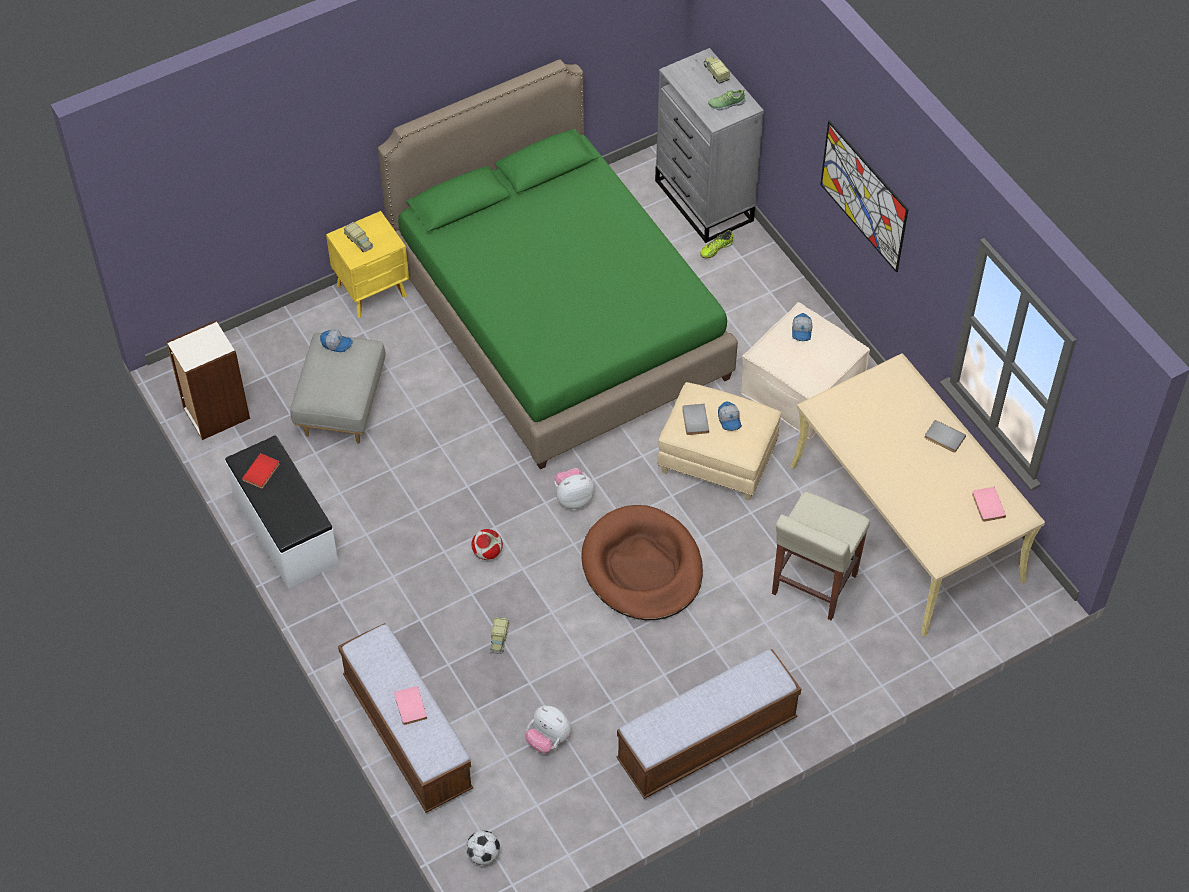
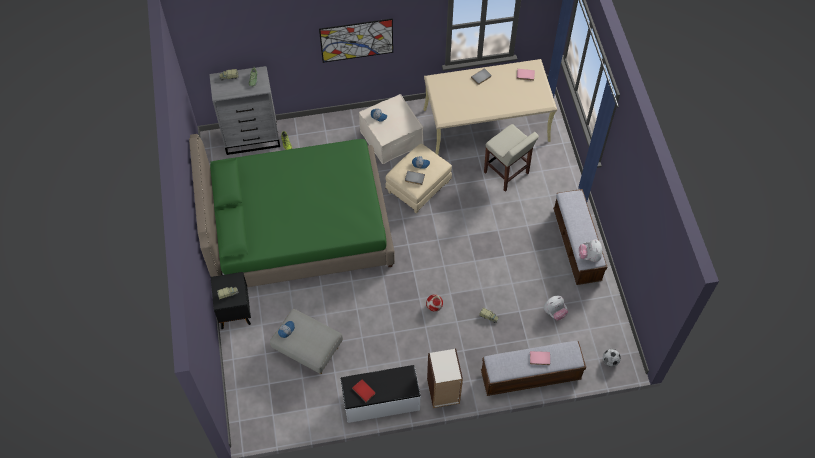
camera: 70 degrees left, 5 degrees up
bookcase [167,320,250,440] -> bookcase moved to [427,348,463,408]
yellow nightstand [326,211,409,318] -> black nightstand [211,272,251,330]
plush toy [554,468,595,509] -> plush toy moved to [579,239,602,262]
brown dog bed [581,505,703,620] -> none

